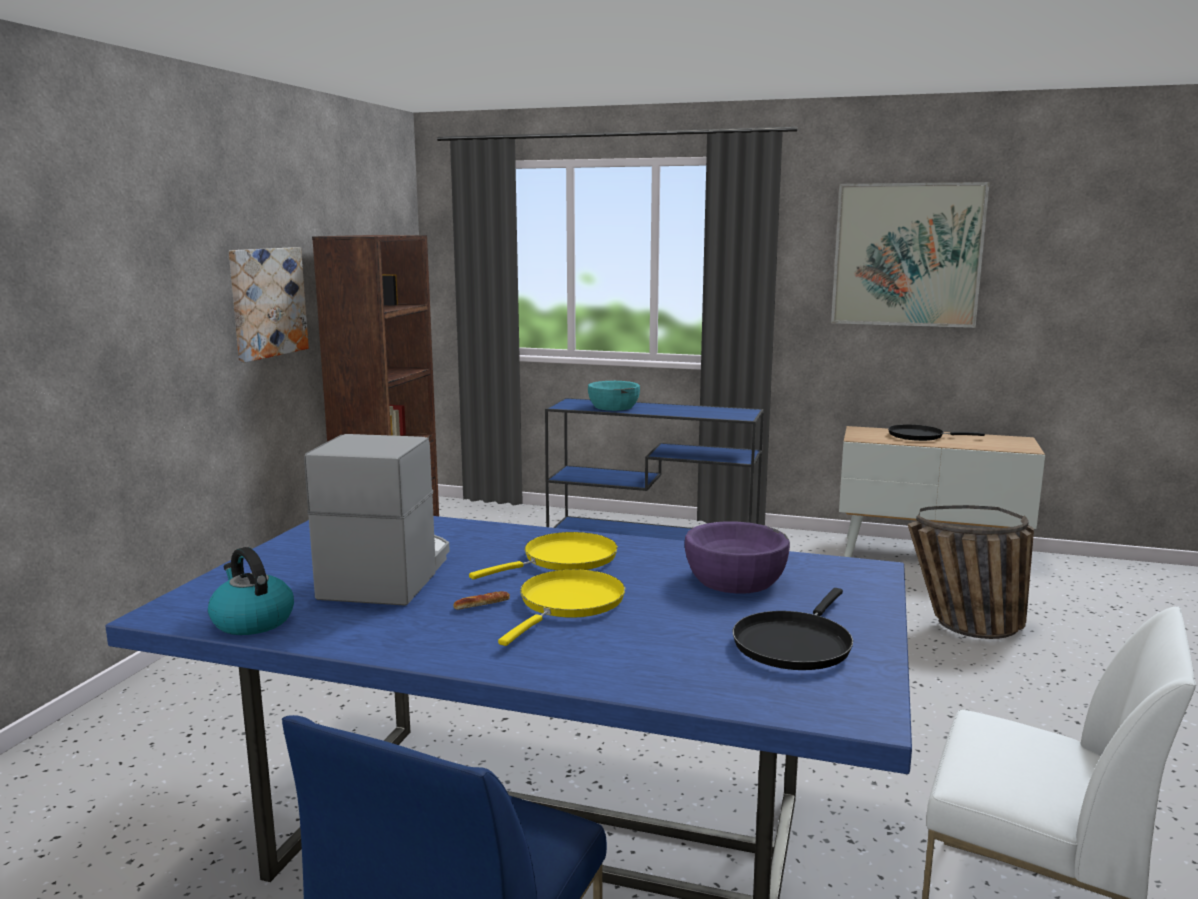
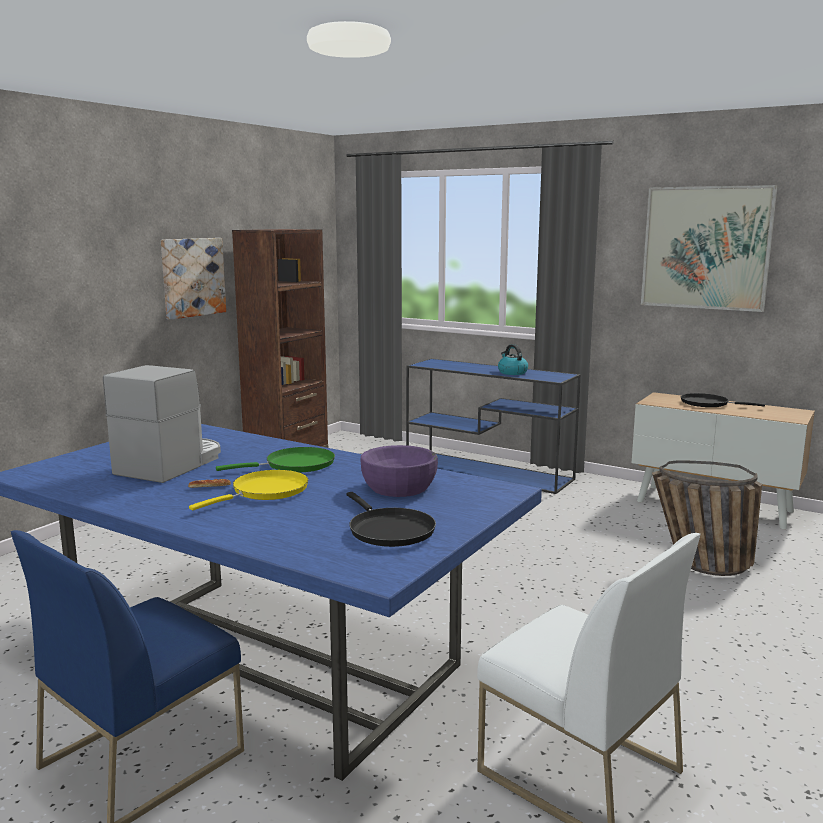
camera: 15 degrees right, 0 degrees up
kettle [208,547,294,635] -> kettle moved to [498,344,528,375]
yellow frying pan [469,532,618,580] -> green frying pan [216,447,335,472]
turquoise bowl [588,381,640,411] -> none
black frying pan [733,588,853,670] -> black frying pan turned 75 degrees counterclockwise [347,492,436,547]

